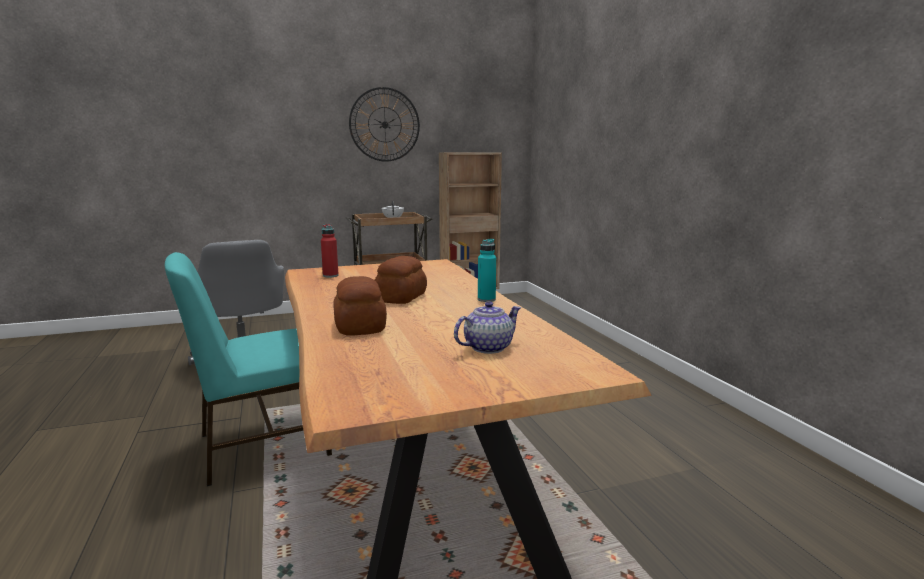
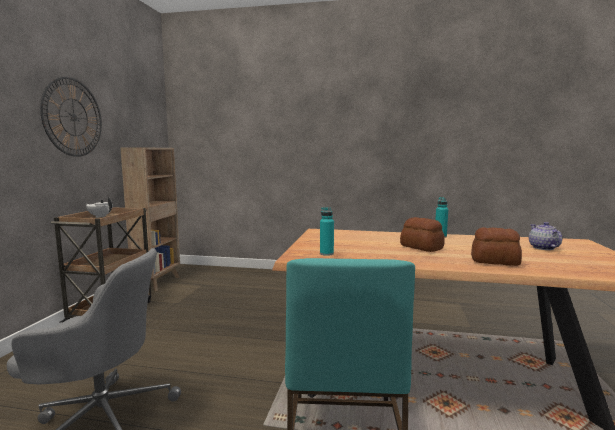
camera: 60 degrees left, 5 degrees down
red bottle [321,224,339,278] -> turquoise bottle [320,207,334,256]

